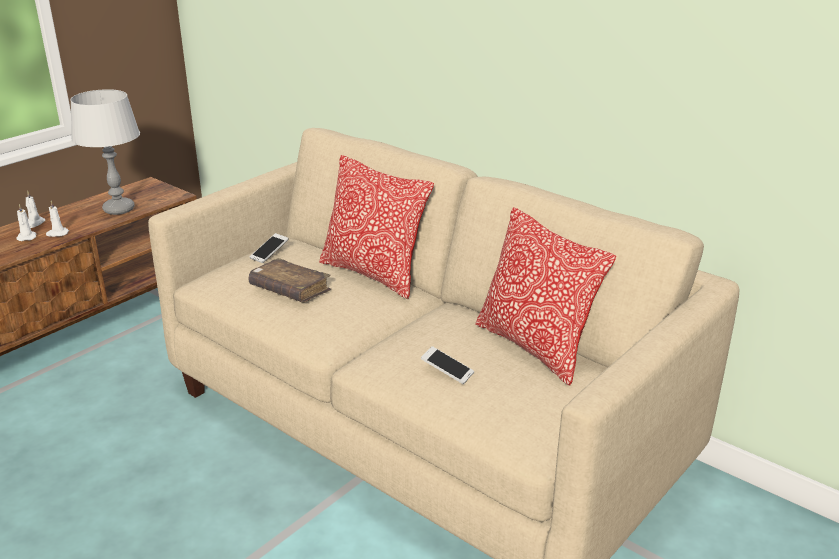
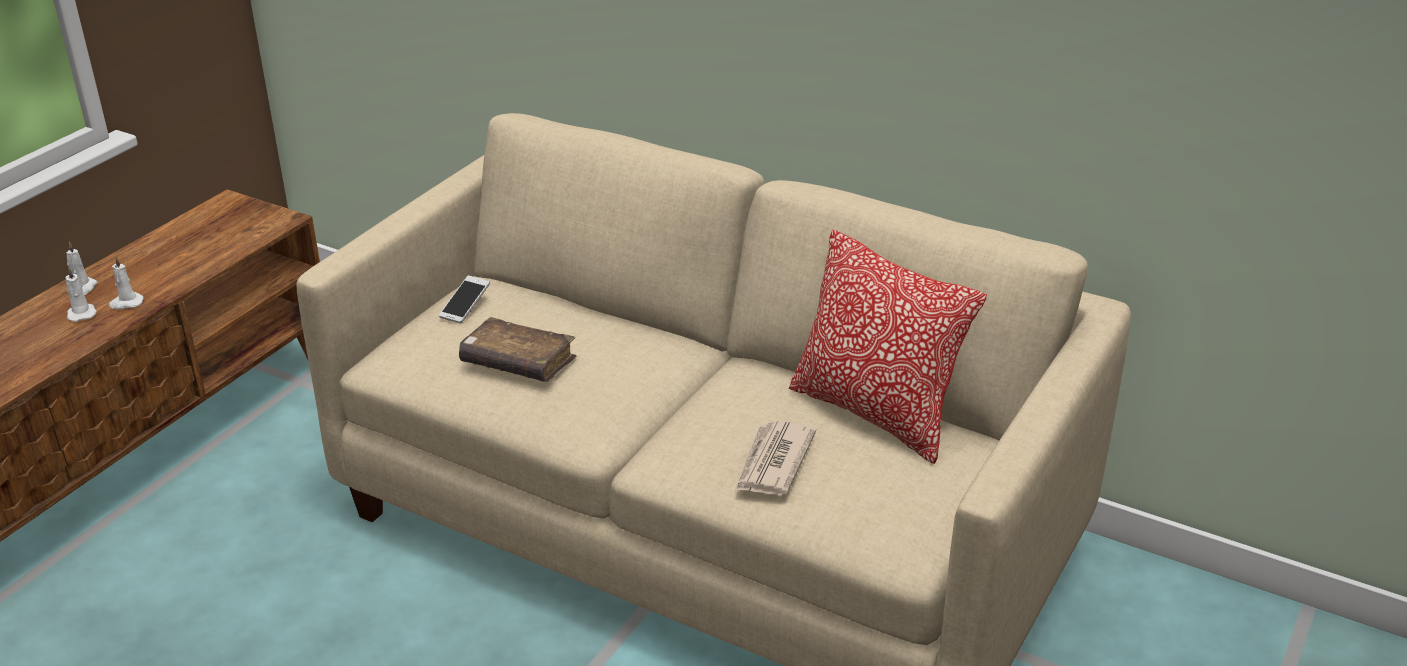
camera: 10 degrees left, 5 degrees up
grey table lamp [70,89,140,215] -> none
pillow [319,155,434,299] -> none
phone [421,346,474,384] -> newspaper [735,420,816,495]

